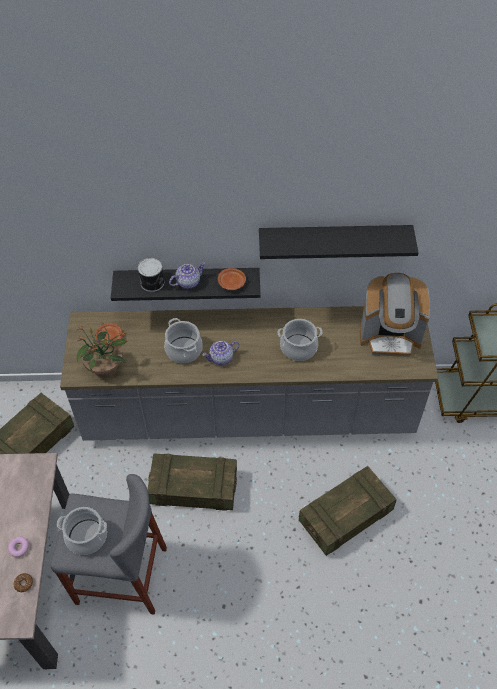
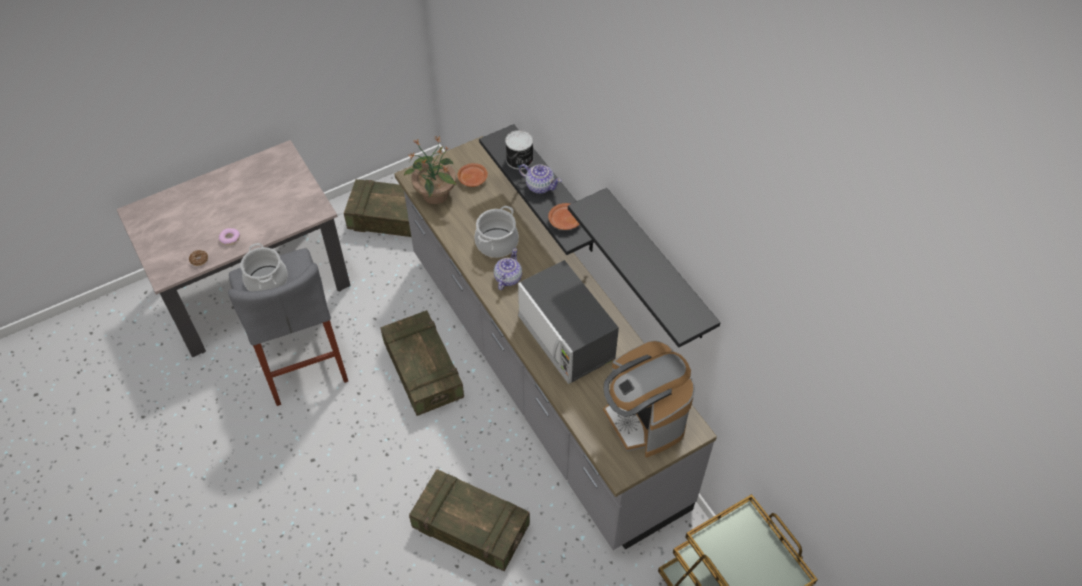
camera: 60 degrees right, 0 degrees up
teapot [202,341,239,365] -> teapot turned 75 degrees clockwise [494,248,522,290]
cooking pot [278,319,323,361] -> microwave [518,260,619,384]

